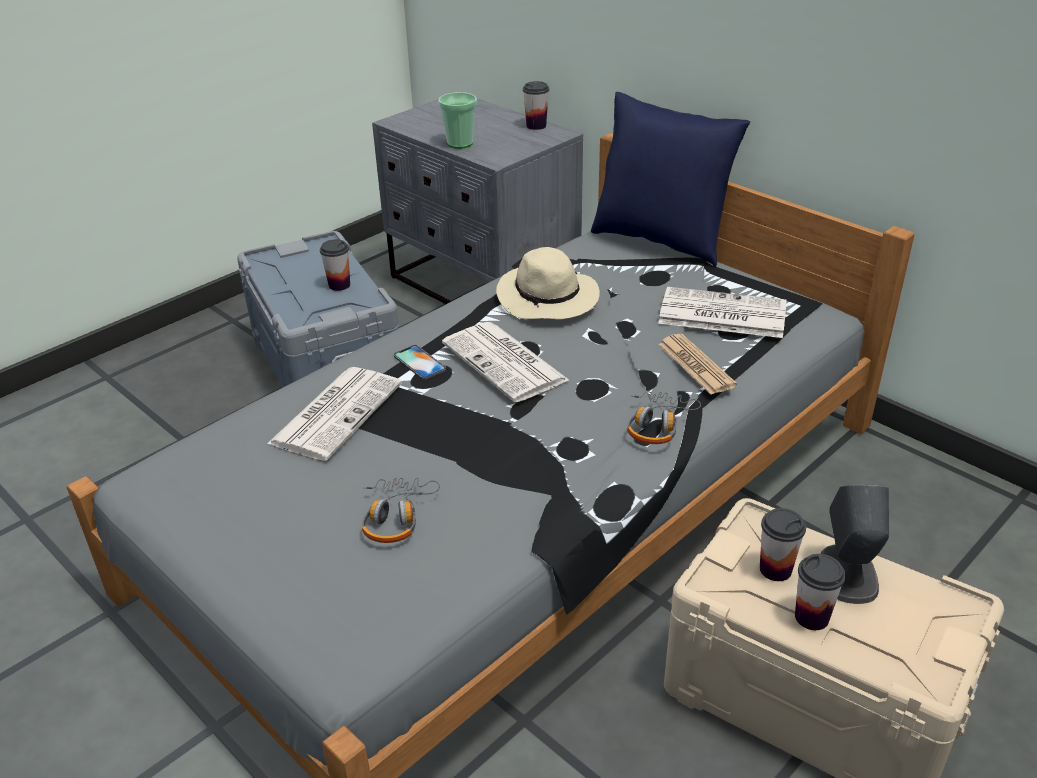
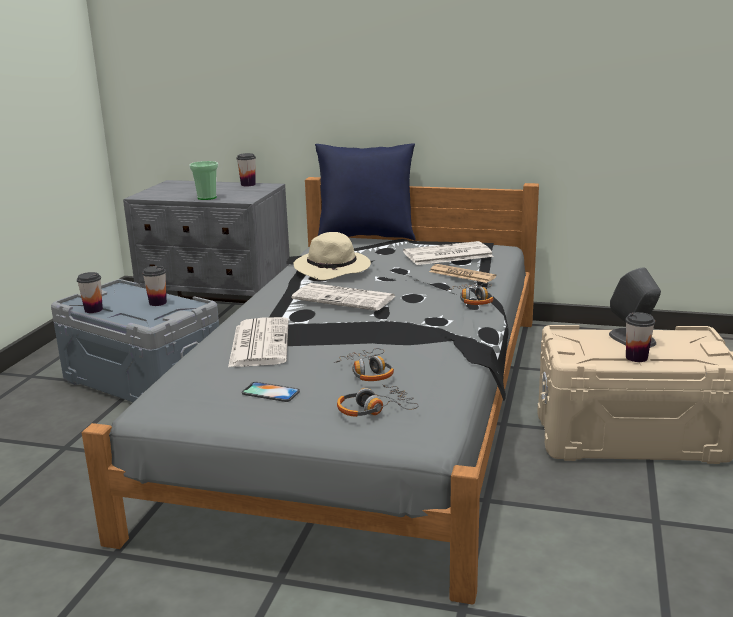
camera: 30 degrees left, 15 degrees down
phone [394,345,446,380] -> phone moved to [242,382,300,402]
cup [760,508,806,581] -> cup moved to [77,272,103,313]
none -> headphones [337,384,419,417]

